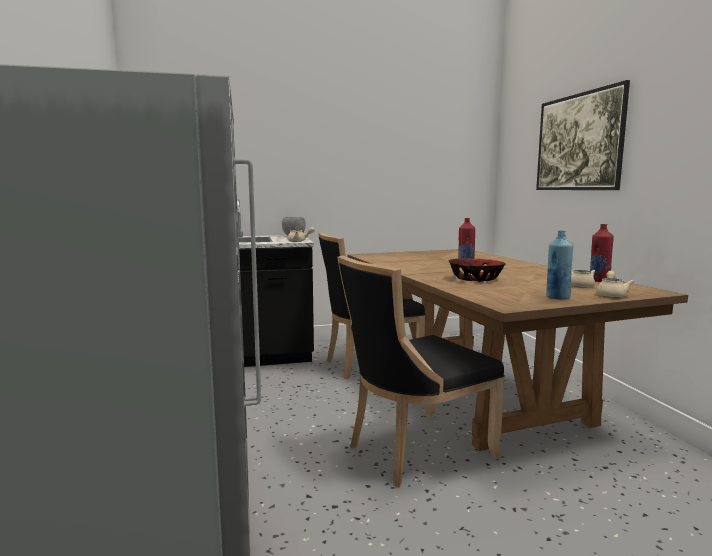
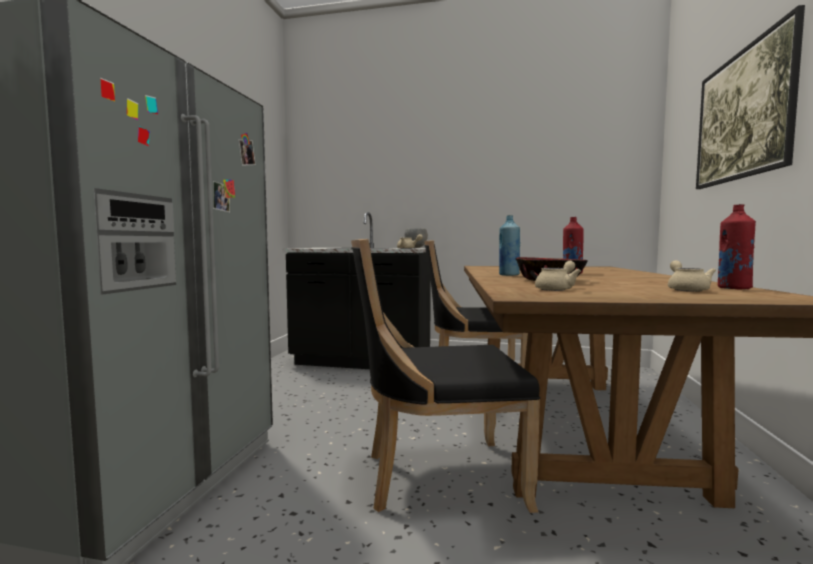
camera: 25 degrees right, 5 degrees down
blue bottle [546,231,573,300] -> blue bottle moved to [499,215,520,276]
beige teapot [596,271,634,298] -> beige teapot moved to [535,261,581,291]

